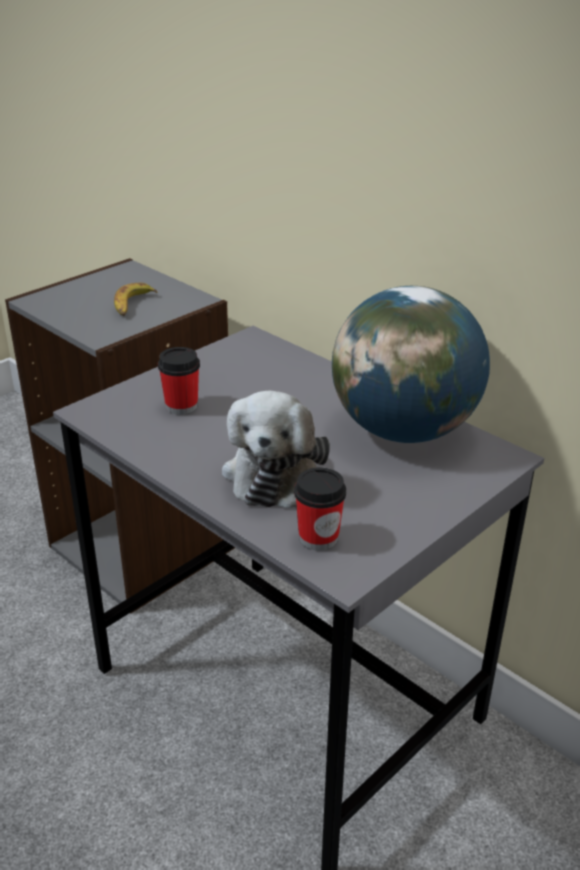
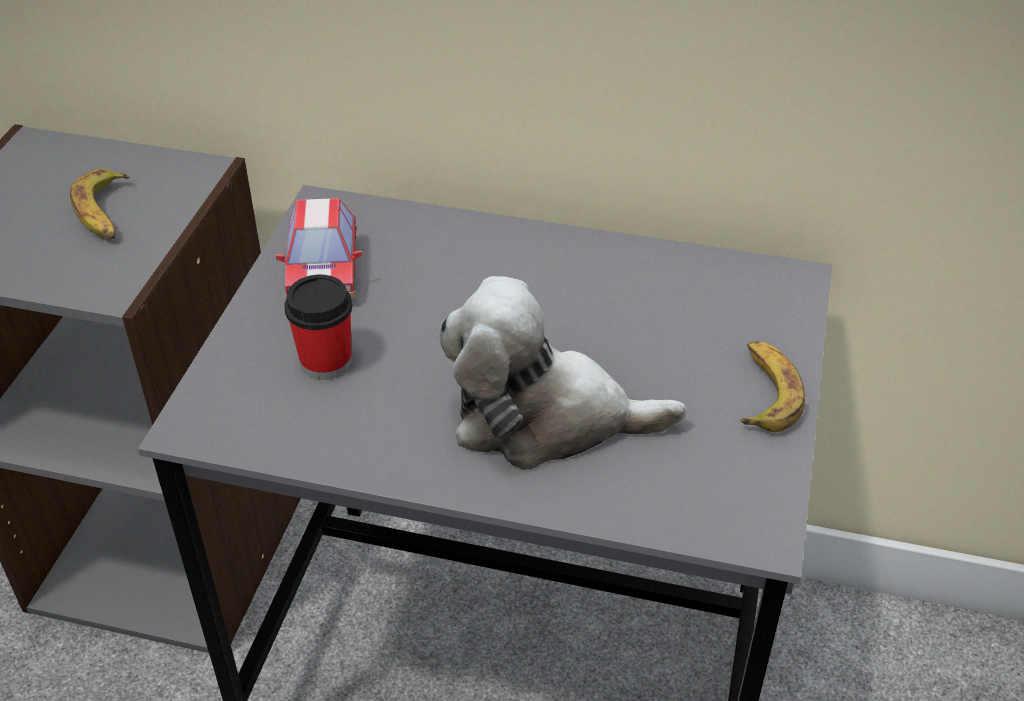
camera: 30 degrees left, 10 degrees up
plush toy [222,390,330,508] -> plush toy turned 120 degrees clockwise [439,276,686,470]
cup [294,467,346,551] -> none
globe [332,286,490,443] -> none
none -> toy car [276,198,362,298]
none -> banana [740,341,805,432]

